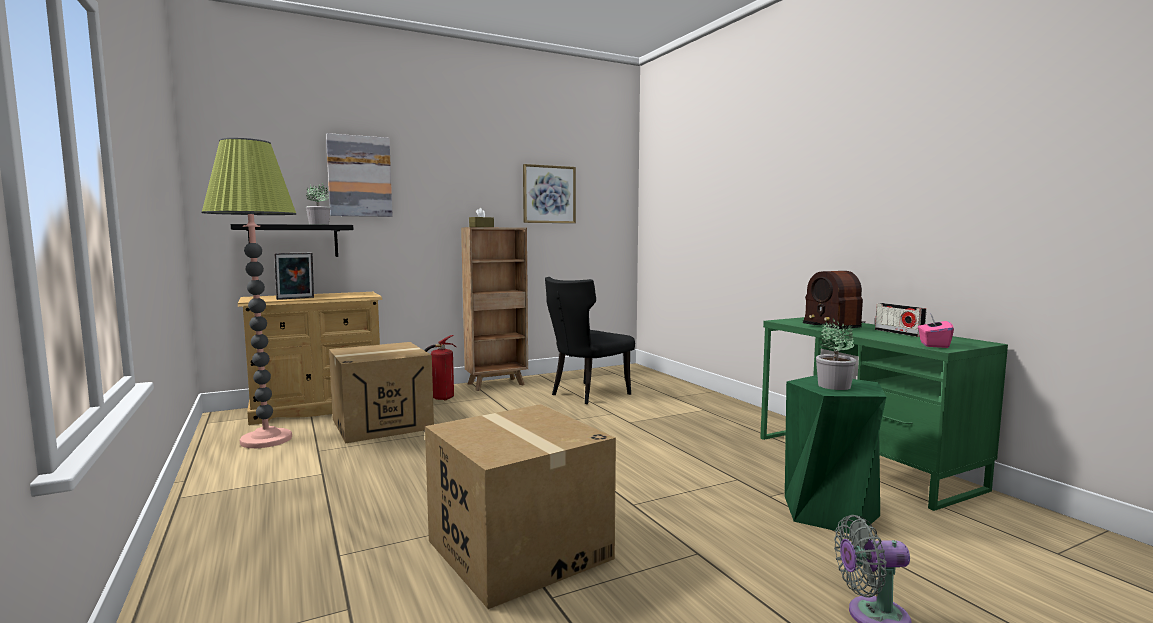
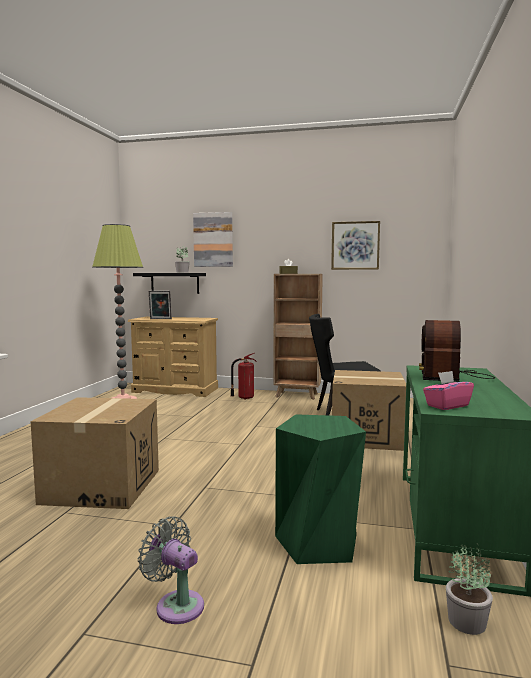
camera: 40 degrees right, 0 degrees up
cardboard box [329,342,434,443] -> cardboard box moved to [332,370,406,451]
potted plant [816,318,856,390] -> potted plant moved to [446,543,493,635]
radio [875,303,926,337] -> none

